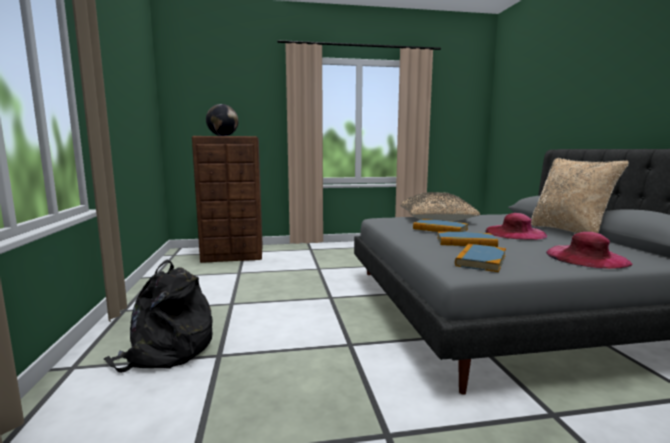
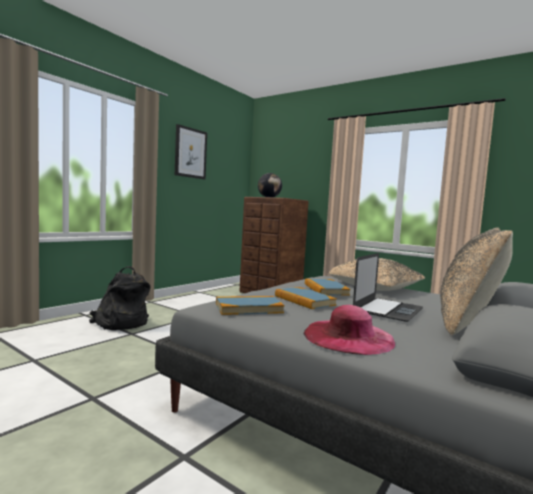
camera: 45 degrees right, 5 degrees down
pink hat [485,213,547,240] -> laptop [353,253,423,322]
none -> picture [175,124,207,179]

